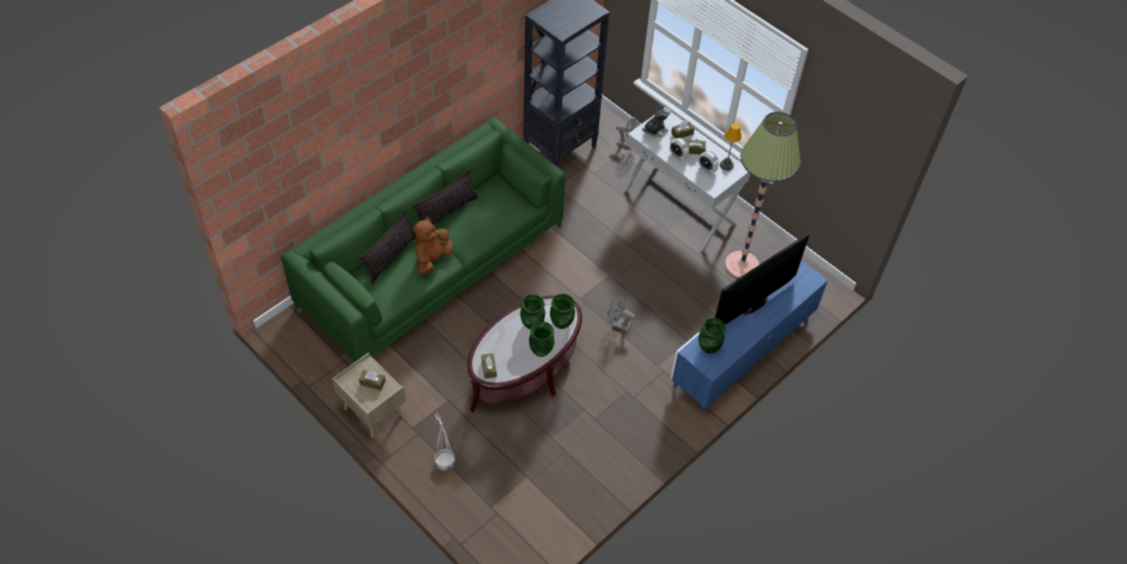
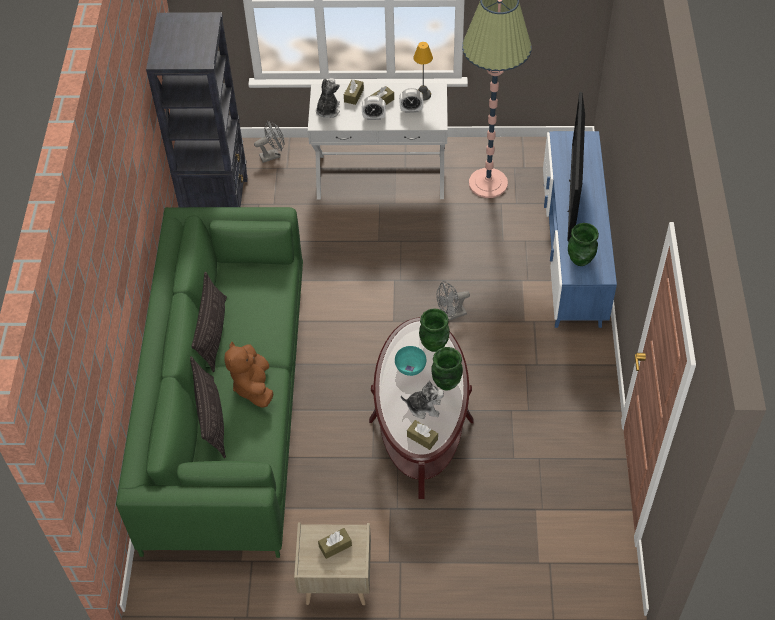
camera: 40 degrees left, 0 degrees up
white planter [434,412,455,471] -> none
green vase [520,294,545,329] -> turquoise bowl [395,346,426,376]
none -> plush toy [401,381,444,419]

